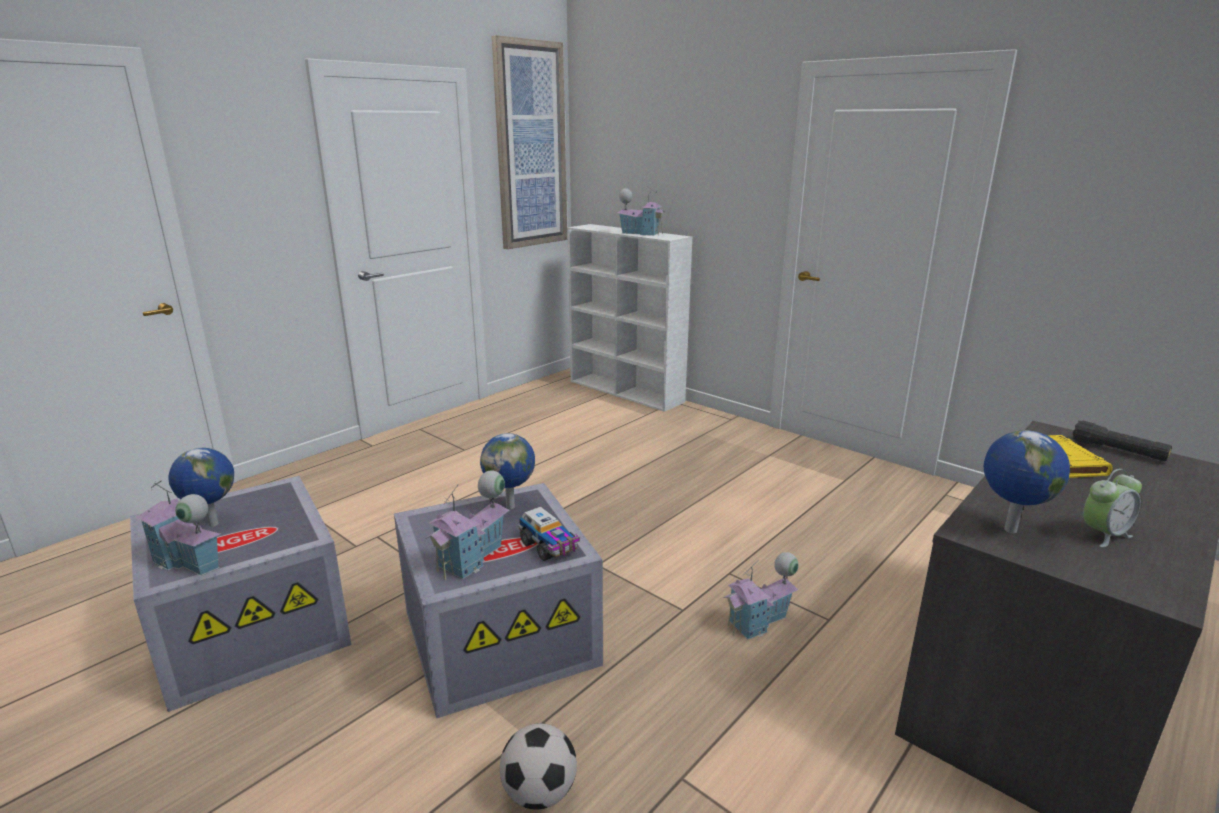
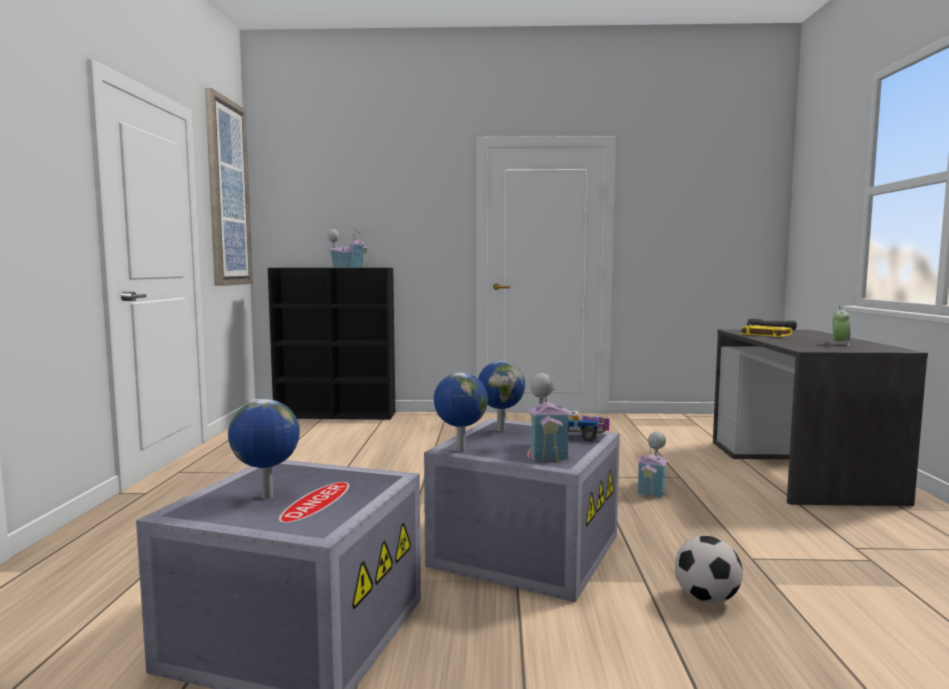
camera: 40 degrees left, 15 degrees down
toy house [136,480,220,576] -> none
white bookcase [567,224,692,412] -> black bookcase [268,268,395,419]
globe [984,430,1070,533] -> globe moved to [434,372,488,452]

